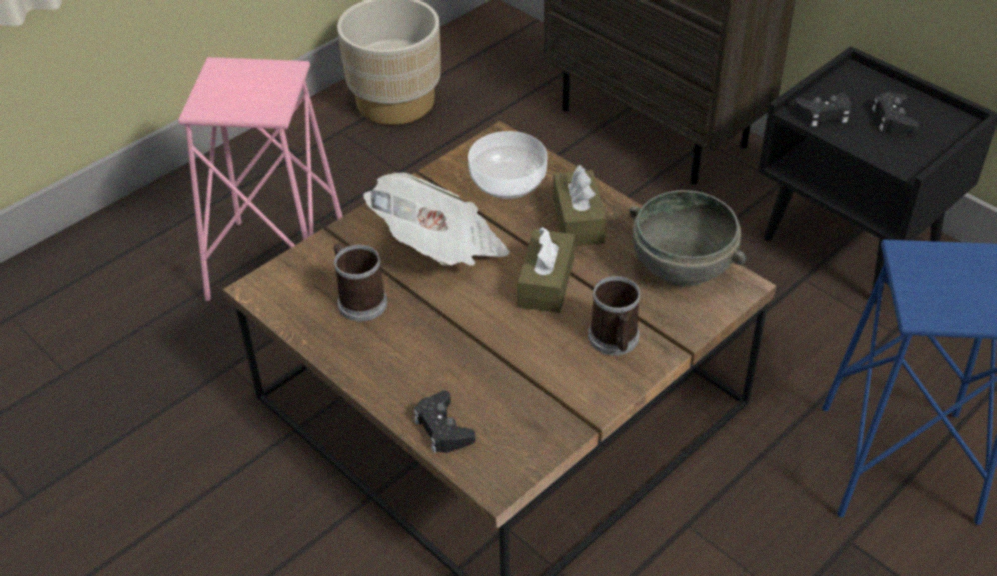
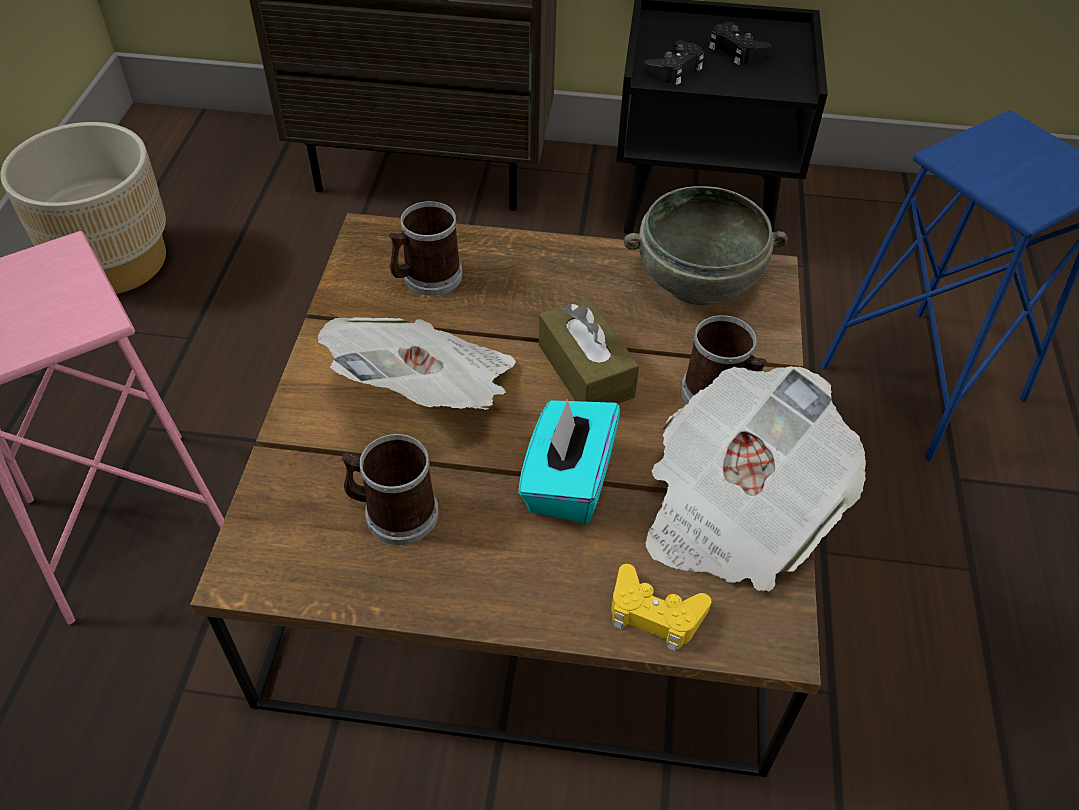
camera: 40 degrees left, 5 degrees up
black game controller [414,391,476,453] -> yellow game controller [611,564,711,652]
bowl [468,131,547,199] -> mug [389,201,463,296]
brown tissue box [553,165,606,246] -> none
none -> turquoise tissue box [518,399,620,524]
none -> newspaper [645,366,866,591]

